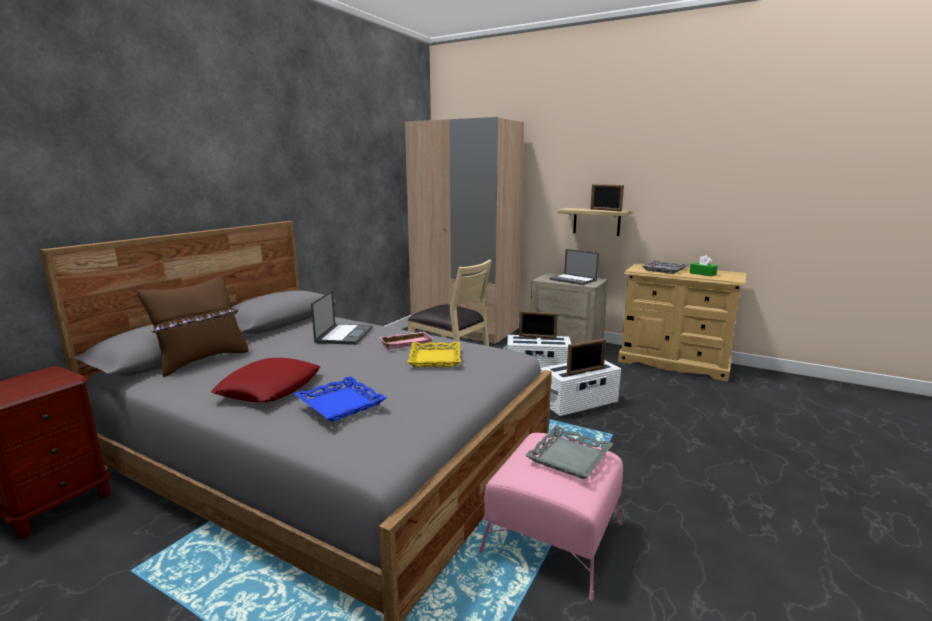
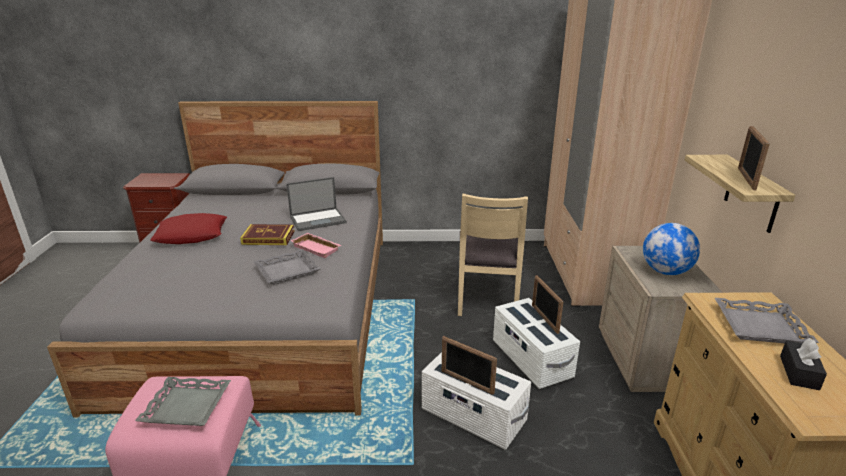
camera: 60 degrees right, 10 degrees up
brown pillow [137,276,248,377] -> none
blue tray [294,376,387,422] -> none
yellow tray [407,342,461,367] -> grey tray [254,249,321,285]
laptop [550,249,599,285] -> globe [643,223,700,275]
green tissue box [690,255,718,276] -> black tissue box [780,338,827,390]
none -> book [240,224,295,245]

